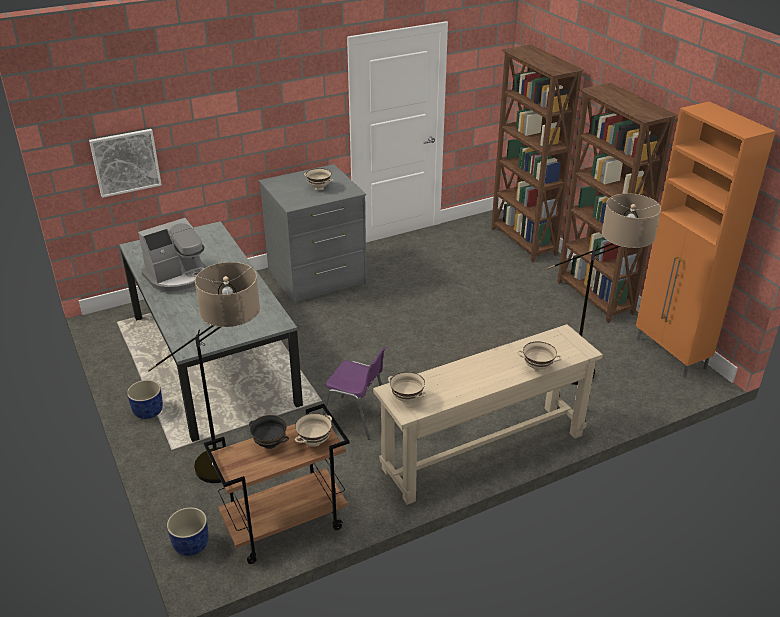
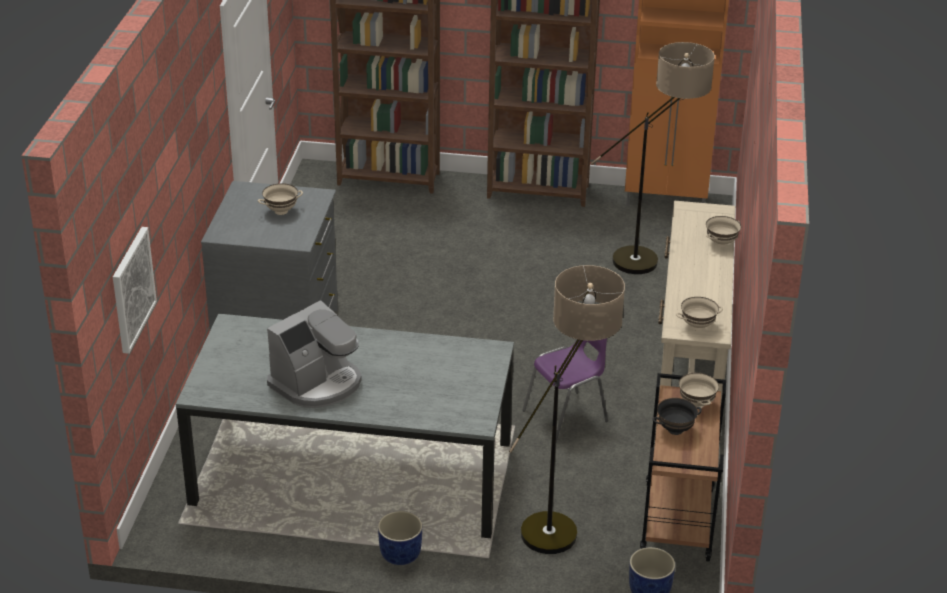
camera: 55 degrees left, 0 degrees up
coffee machine [138,218,207,293] -> coffee machine turned 45 degrees clockwise [267,300,361,408]

